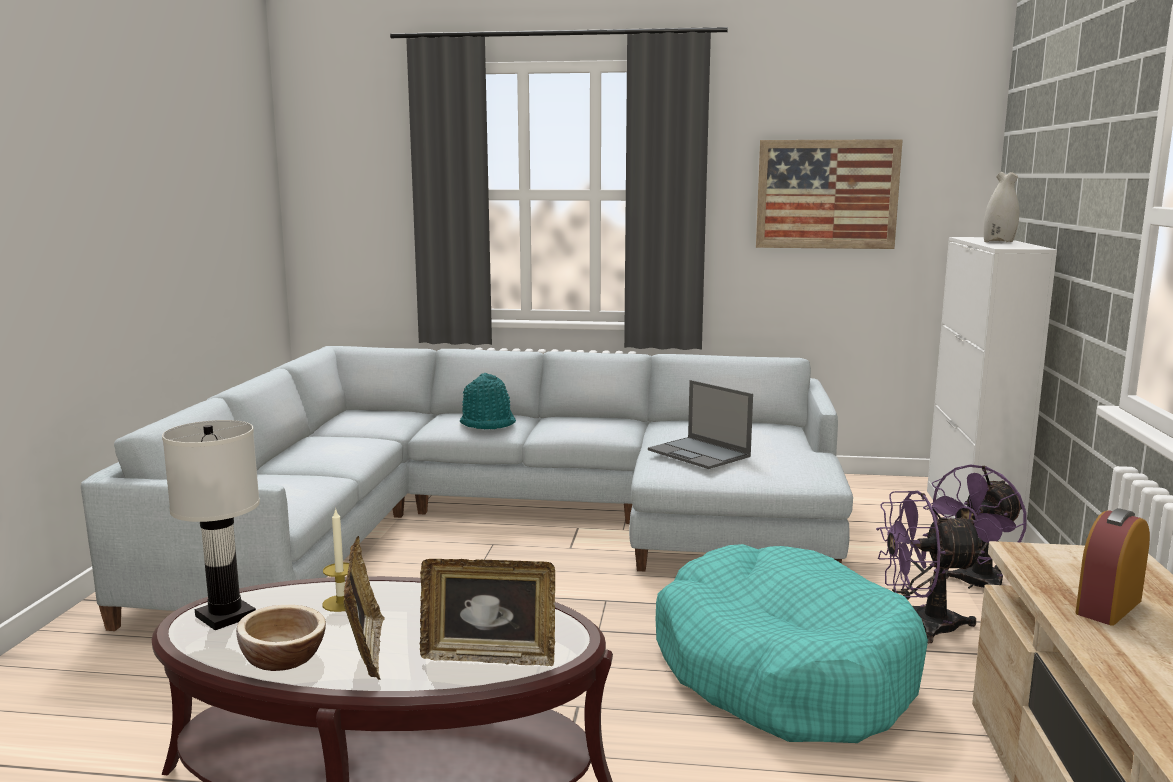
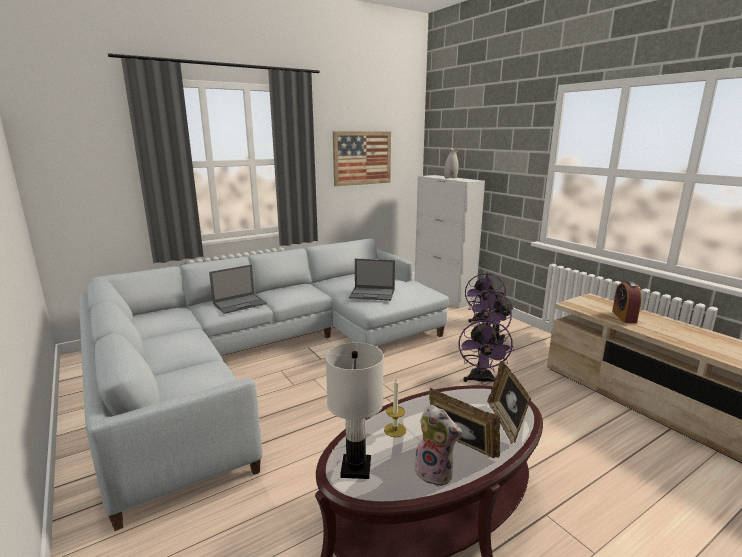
camera: 40 degrees left, 5 degrees up
bowl [236,605,326,671] -> plush toy [414,405,462,487]
picture frame [420,559,555,666] -> picture frame turned 120 degrees clockwise [487,361,531,444]
turquoise hat [460,373,516,430] -> laptop [209,265,267,314]
turquoise dog bed [656,544,928,743] -> purple fan [458,320,514,384]

